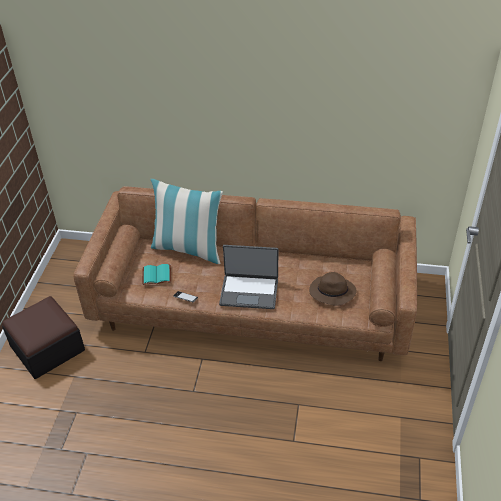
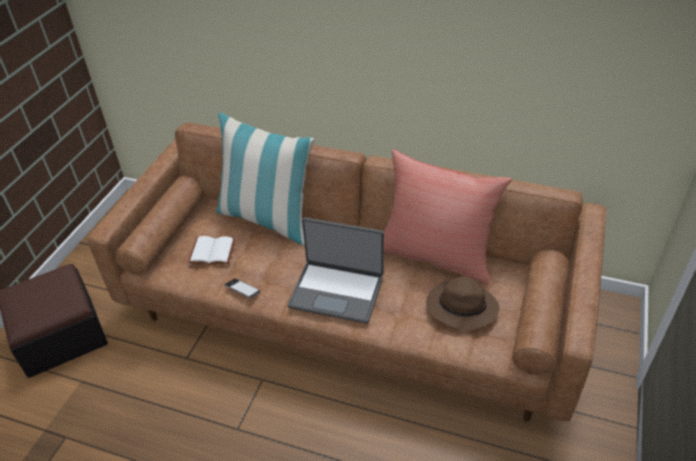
camera: 10 degrees right, 0 degrees up
turquoise book [142,264,171,285] -> white book [188,236,236,265]
none -> red pillow [384,149,512,285]

